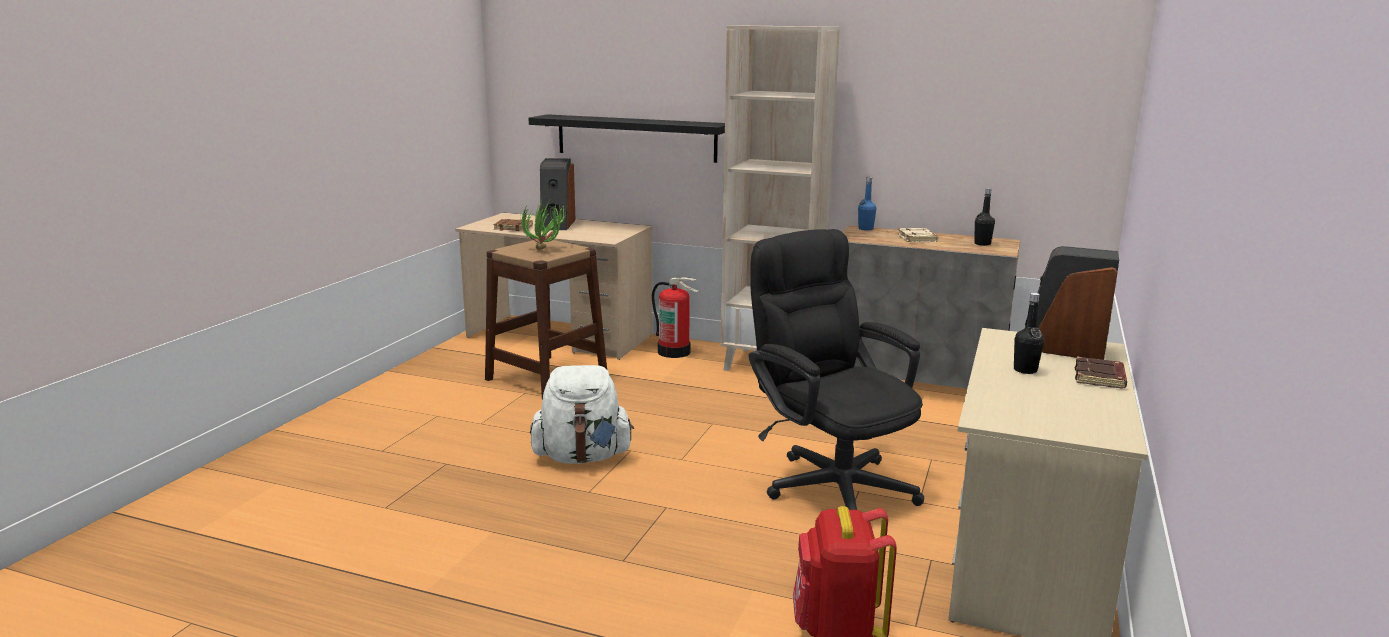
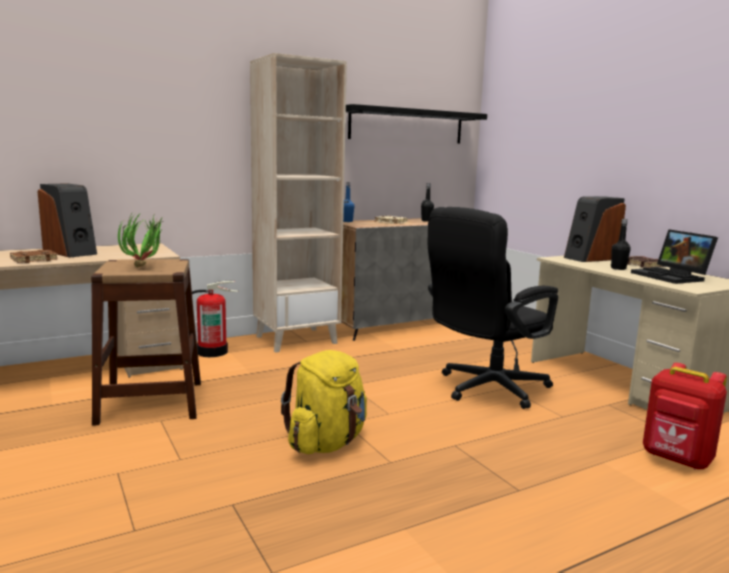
camera: 50 degrees left, 5 degrees down
black shelf [528,114,725,163] -> black shelf moved to [346,104,487,144]
white backpack [530,365,634,464] -> yellow backpack [281,350,367,454]
black office chair [748,229,924,510] -> black office chair turned 45 degrees counterclockwise [428,207,558,409]
none -> laptop [631,229,718,284]

